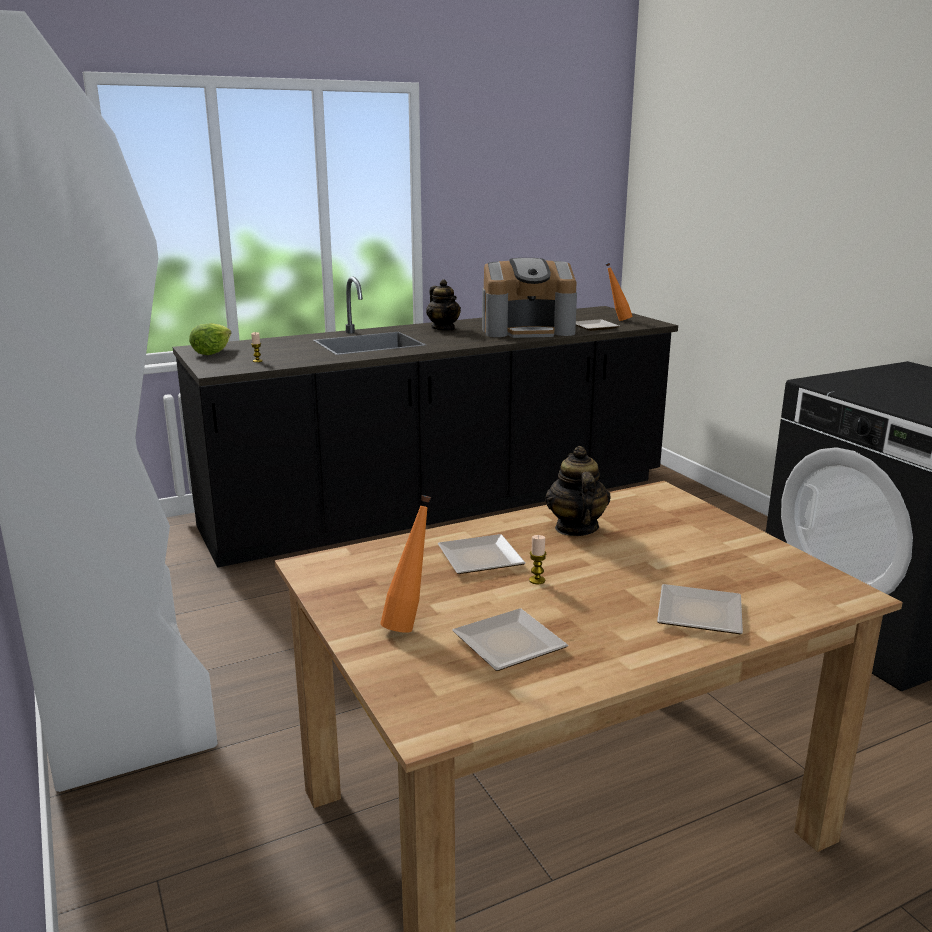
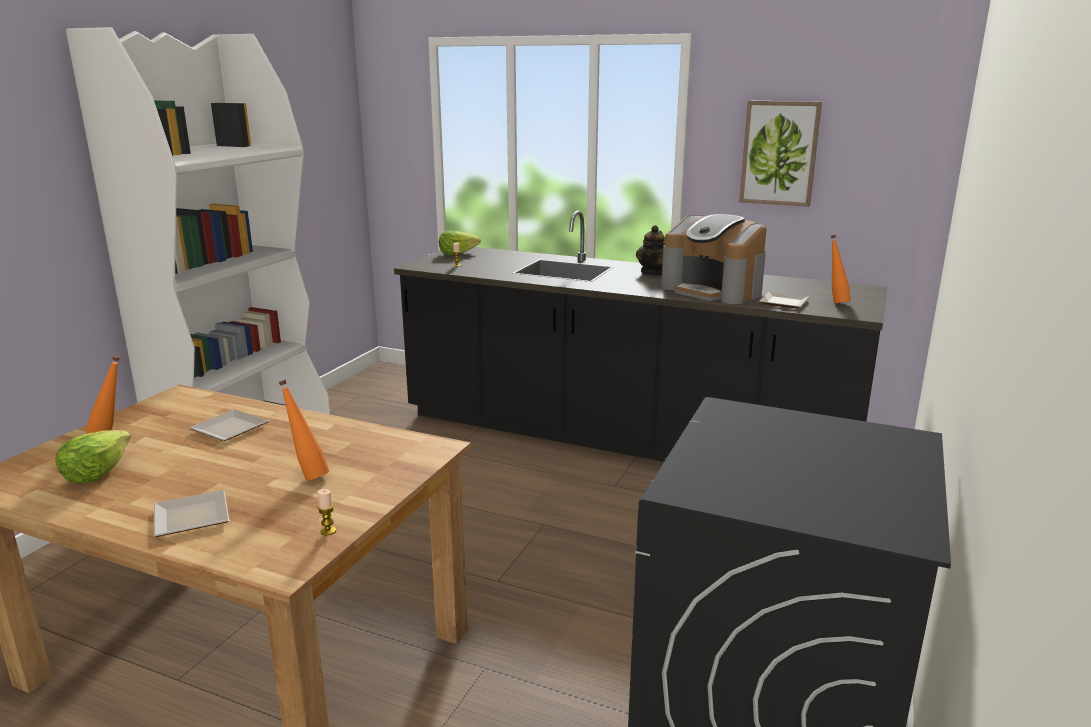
camera: 50 degrees right, 0 degrees up
plate [452,608,568,671] -> lettuce [55,430,131,484]
candle [529,535,546,584] -> candle moved to [318,489,336,536]
teapot [545,446,611,536] -> none
none -> orange bottle [278,380,329,480]
none -> picture [739,101,822,207]

